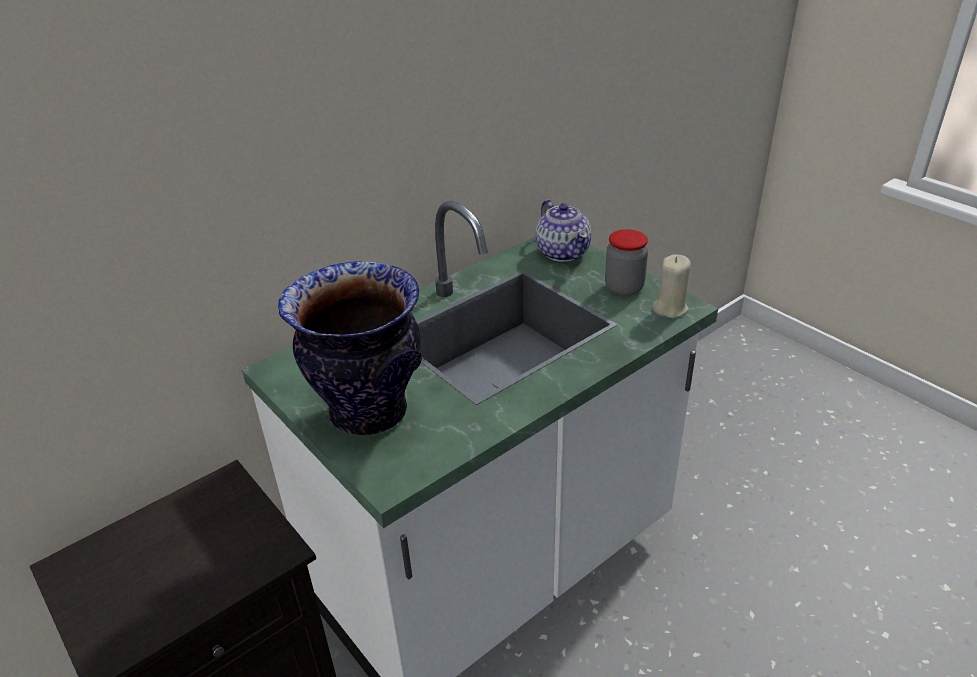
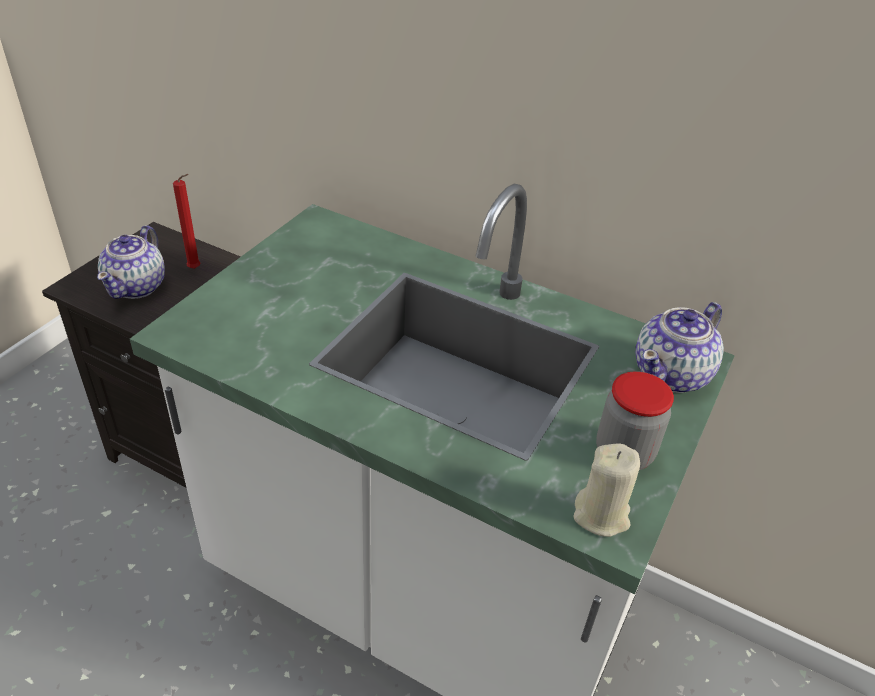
camera: 65 degrees right, 5 degrees up
vase [278,261,422,435] -> none
none -> teapot [97,225,165,299]
none -> red candle [173,174,201,269]

